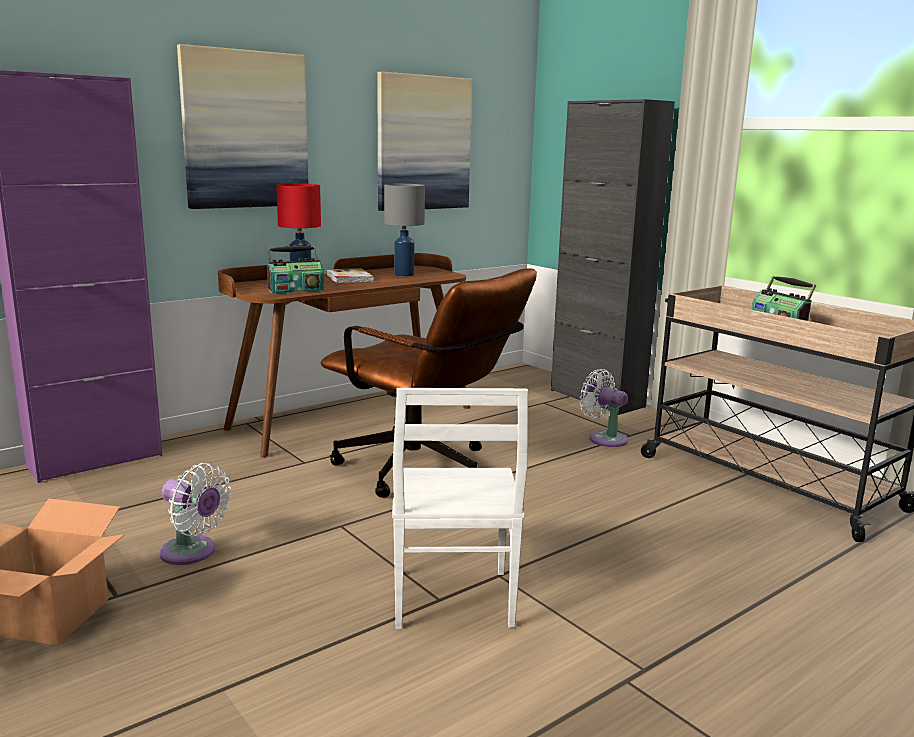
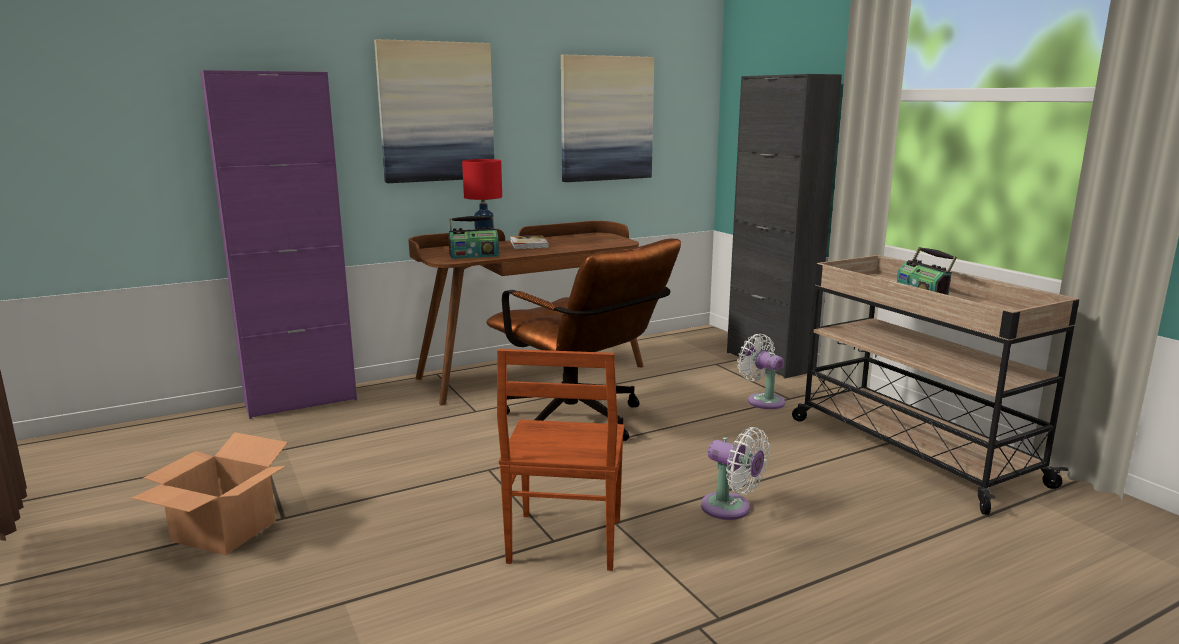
camera: 10 degrees right, 0 degrees up
white fan [159,463,231,565] -> white fan moved to [701,427,769,520]
grey table lamp [384,184,425,277] -> none
white chair [392,388,528,629] -> brown chair [497,349,624,571]

